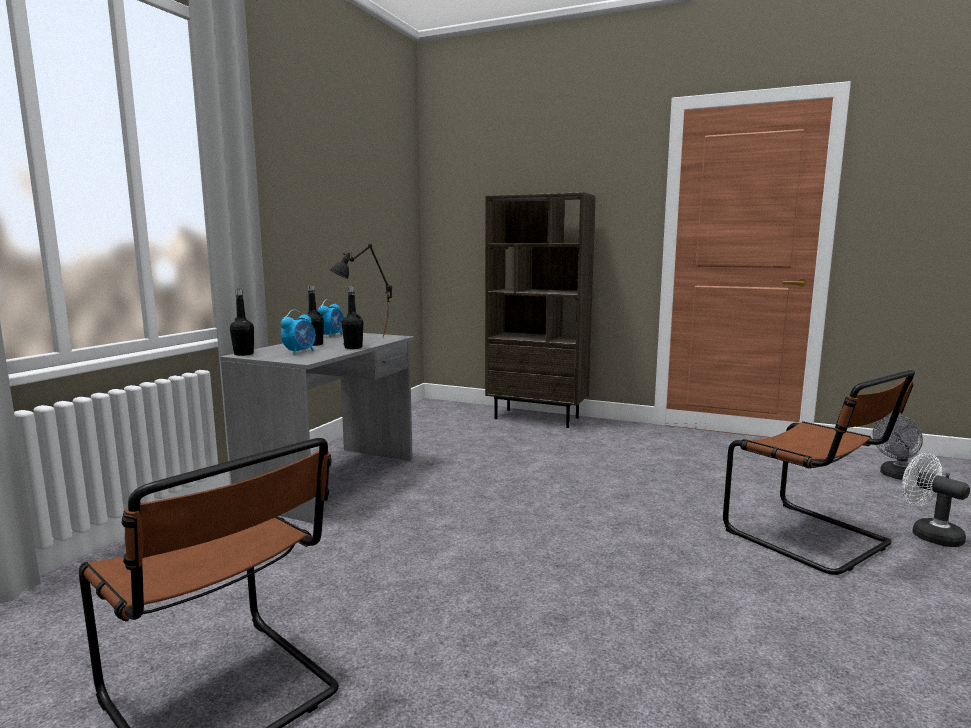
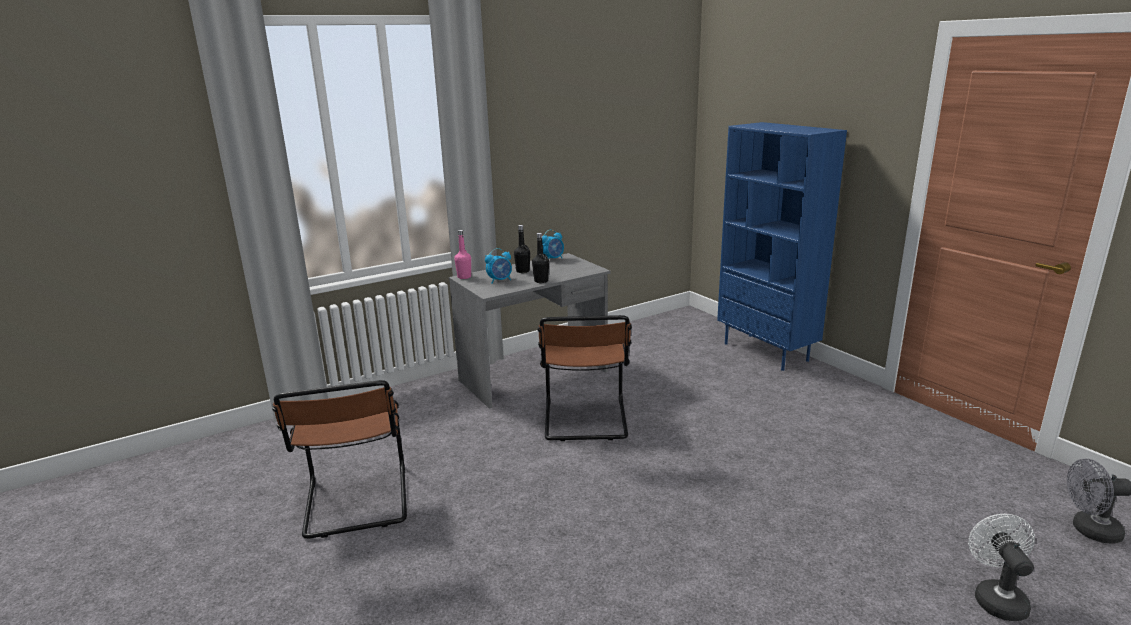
camera: 35 degrees right, 10 degrees up
black bottle [230,289,254,356] -> pink bottle [454,230,471,279]
black table lamp [329,244,392,338] -> none
brown bookcase [485,192,596,428] -> blue bookcase [717,122,847,371]
brown chair [723,370,915,575] -> brown chair moved to [537,315,632,441]

